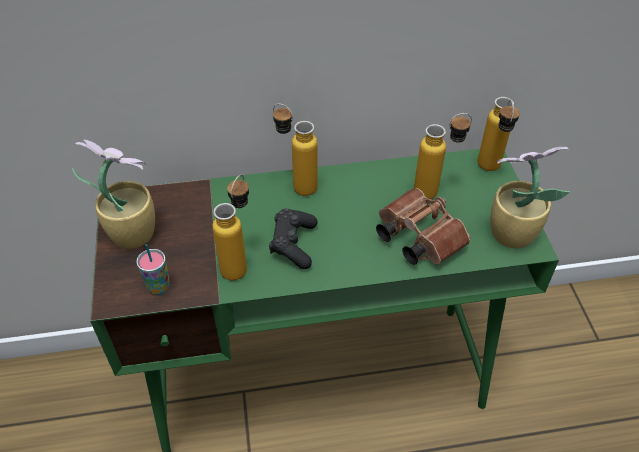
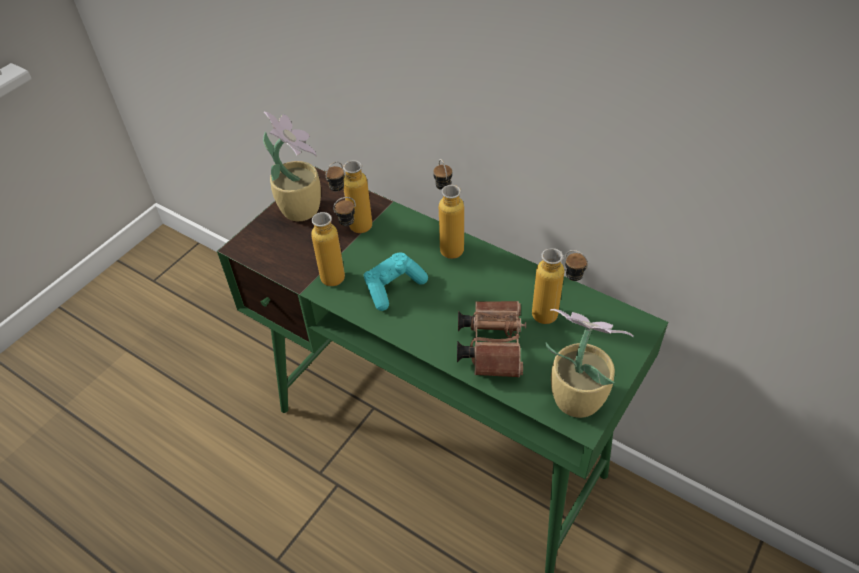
camera: 45 degrees right, 0 degrees up
cup [136,244,170,295] -> none
black game controller [269,209,317,269] -> turquoise game controller [364,252,428,311]
bottle [478,97,520,171] -> bottle moved to [325,161,372,233]

